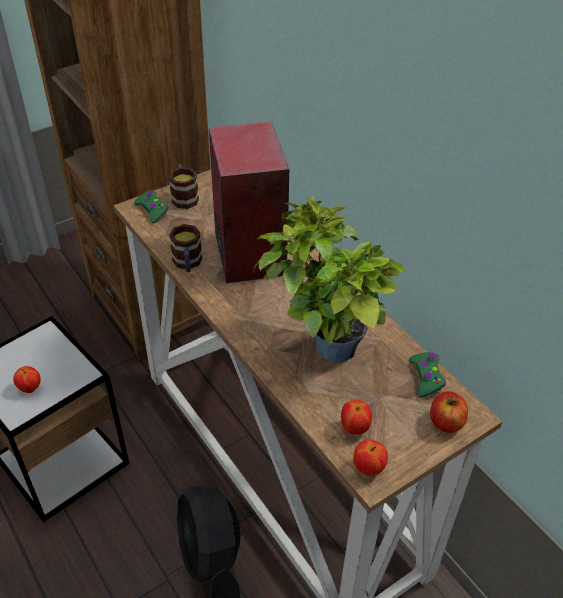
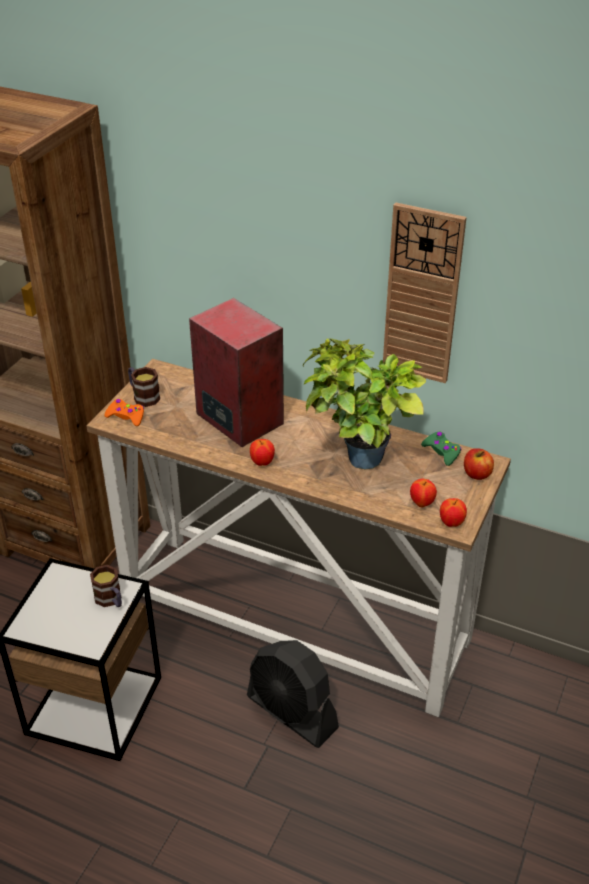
camera: 30 degrees left, 5 degrees down
apple [13,366,41,393] -> apple moved to [250,439,275,466]
green game controller [134,190,168,224] -> orange game controller [104,399,144,426]
mug [169,224,202,272] -> mug moved to [90,565,122,607]
none -> wall clock [383,203,467,383]

